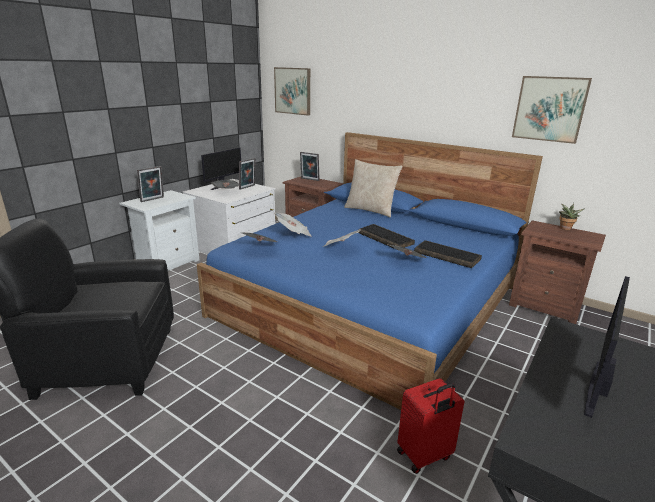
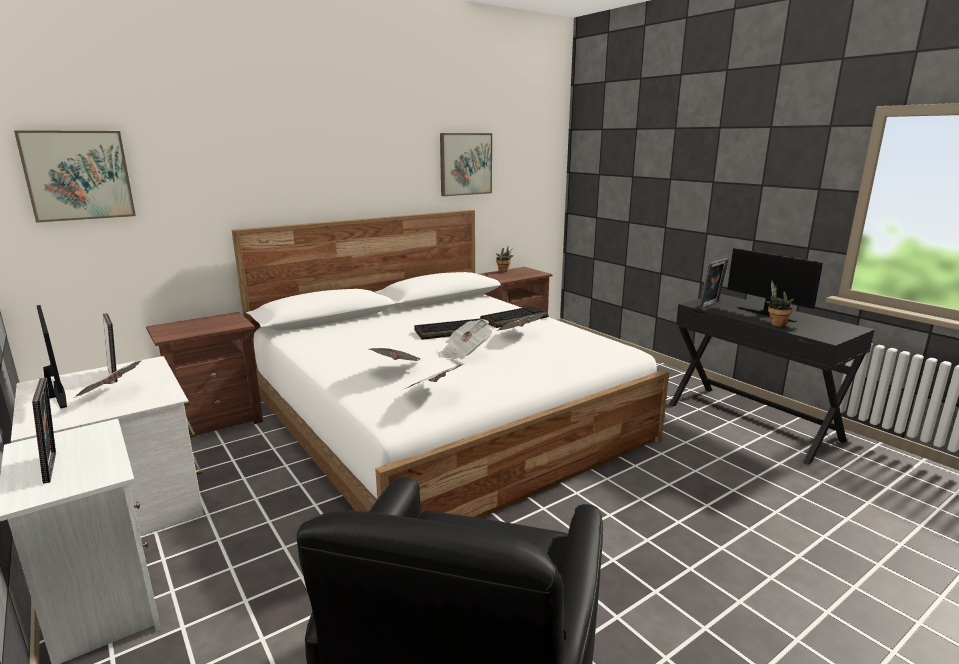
camera: 70 degrees left, 5 degrees down
blue bed [197,132,543,410] -> white bed [232,210,669,518]
picture frame [300,152,320,181] -> picture frame moved to [699,258,729,308]
beige pillow [344,159,402,218] -> none
red suitcase [397,378,465,474] -> none
none -> potted plant [765,281,794,327]

